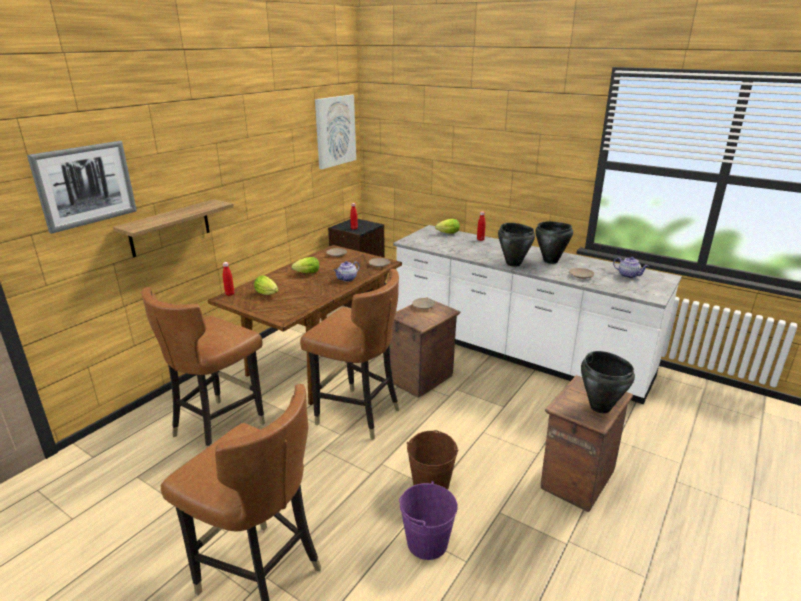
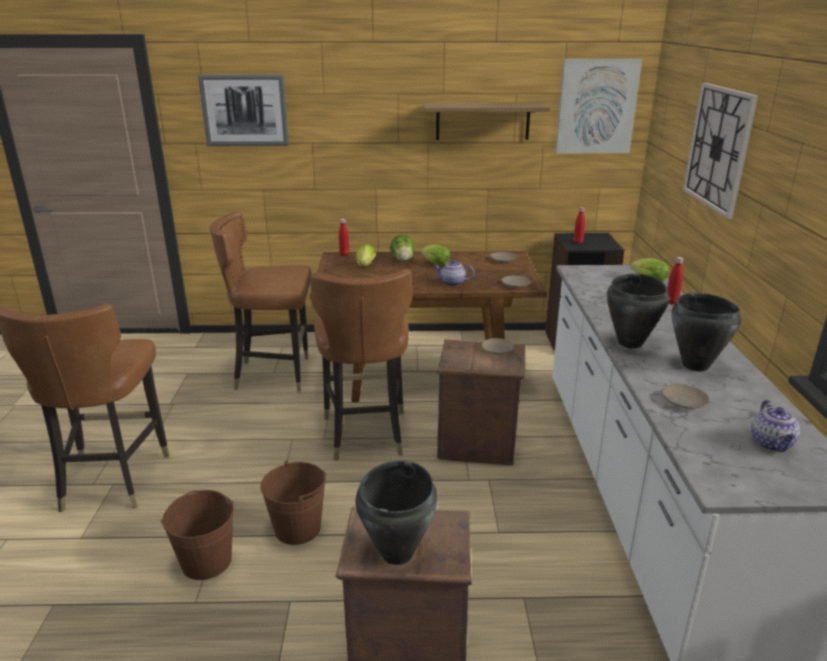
camera: 55 degrees right, 0 degrees up
shelf [113,199,234,257] -> shelf moved to [423,103,550,140]
purple bucket [399,481,458,560] -> brown bucket [160,490,234,580]
none -> lettuce [390,234,415,261]
none -> wall clock [683,83,758,219]

